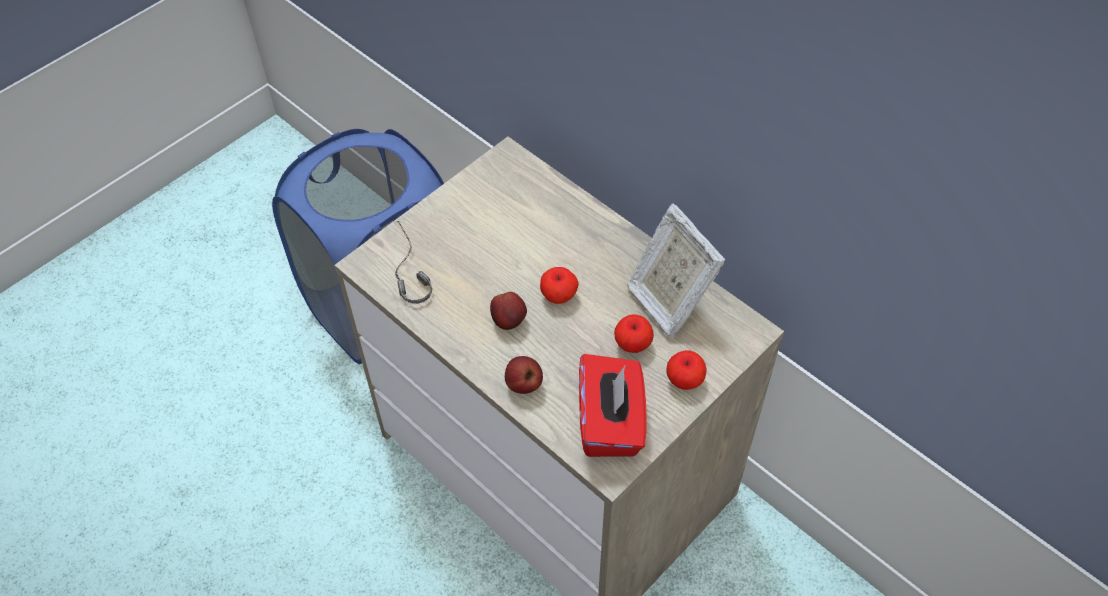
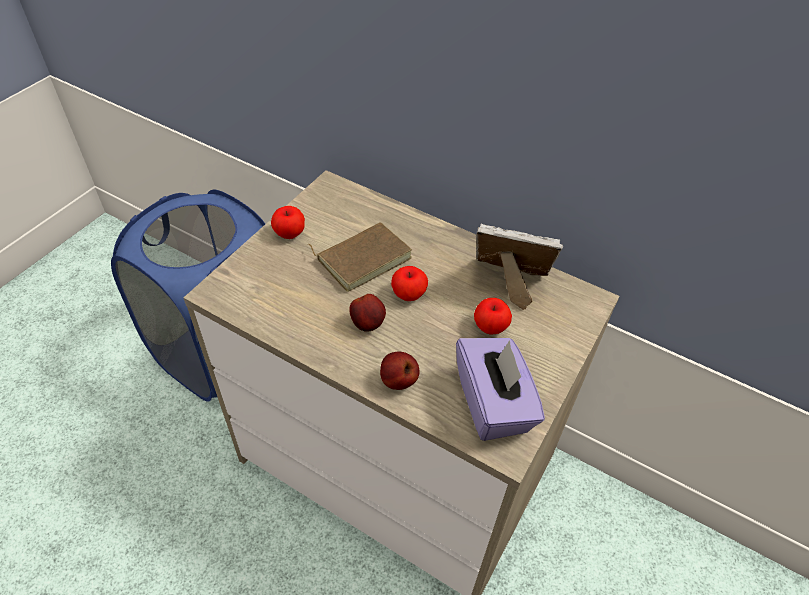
camera: 15 degrees left, 5 degrees down
headphones [395,221,432,304] -> none
red tissue box [579,354,647,457] -> purple tissue box [456,338,545,441]
picture frame [627,204,726,338] -> picture frame turned 150 degrees clockwise [476,224,563,310]
apple [667,350,706,390] -> apple moved to [271,206,305,239]
none -> brown book [308,222,412,292]

